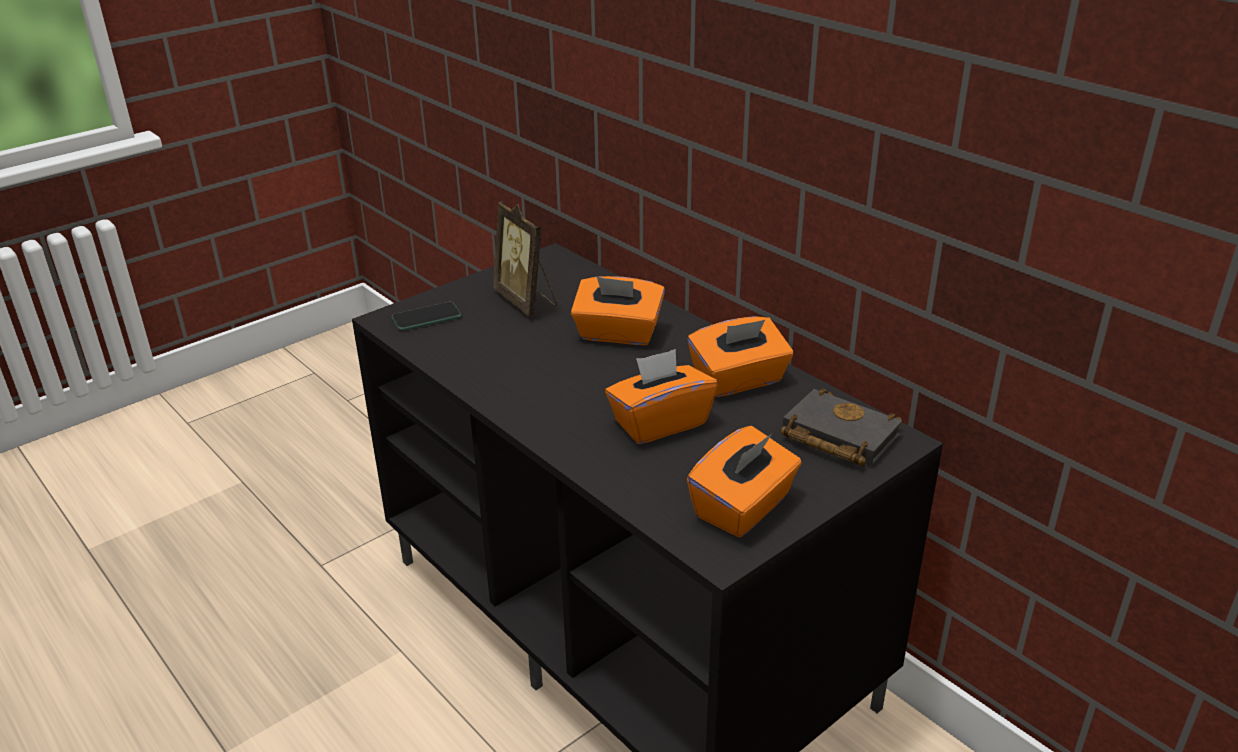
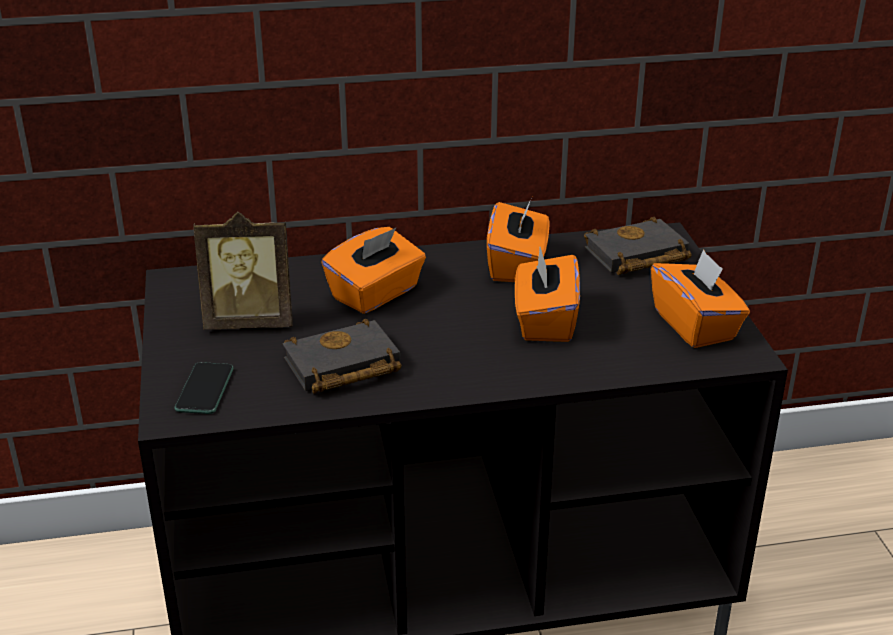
camera: 60 degrees left, 0 degrees up
none -> black book [283,319,401,394]

